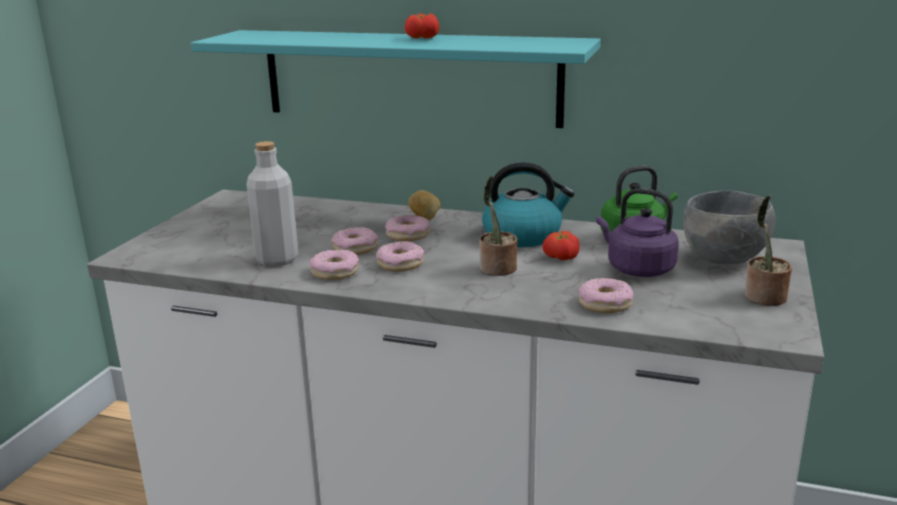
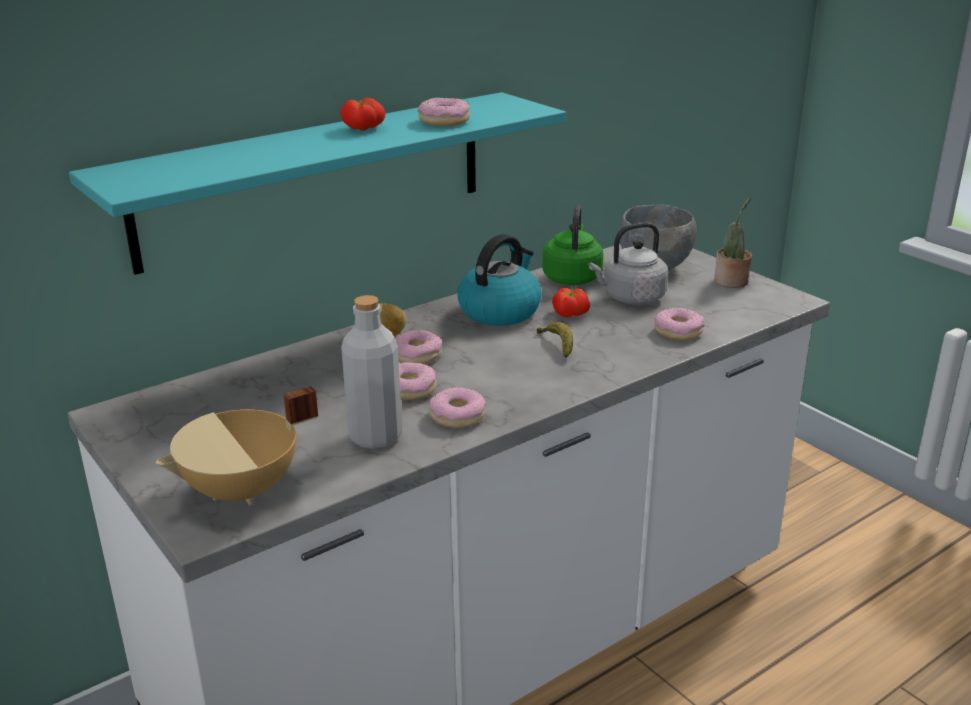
camera: 55 degrees left, 5 degrees up
donut [376,241,425,272] -> donut moved to [418,98,470,126]
potted plant [479,176,517,276] -> banana [536,322,573,358]
purple kettle [596,188,679,277] -> grey kettle [589,222,668,305]
none -> beige cooking pot [156,386,318,505]

